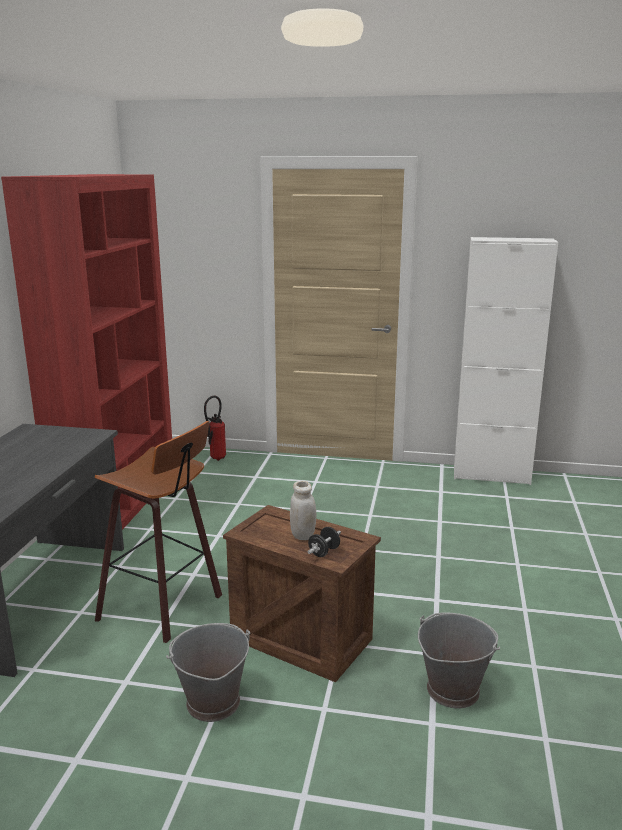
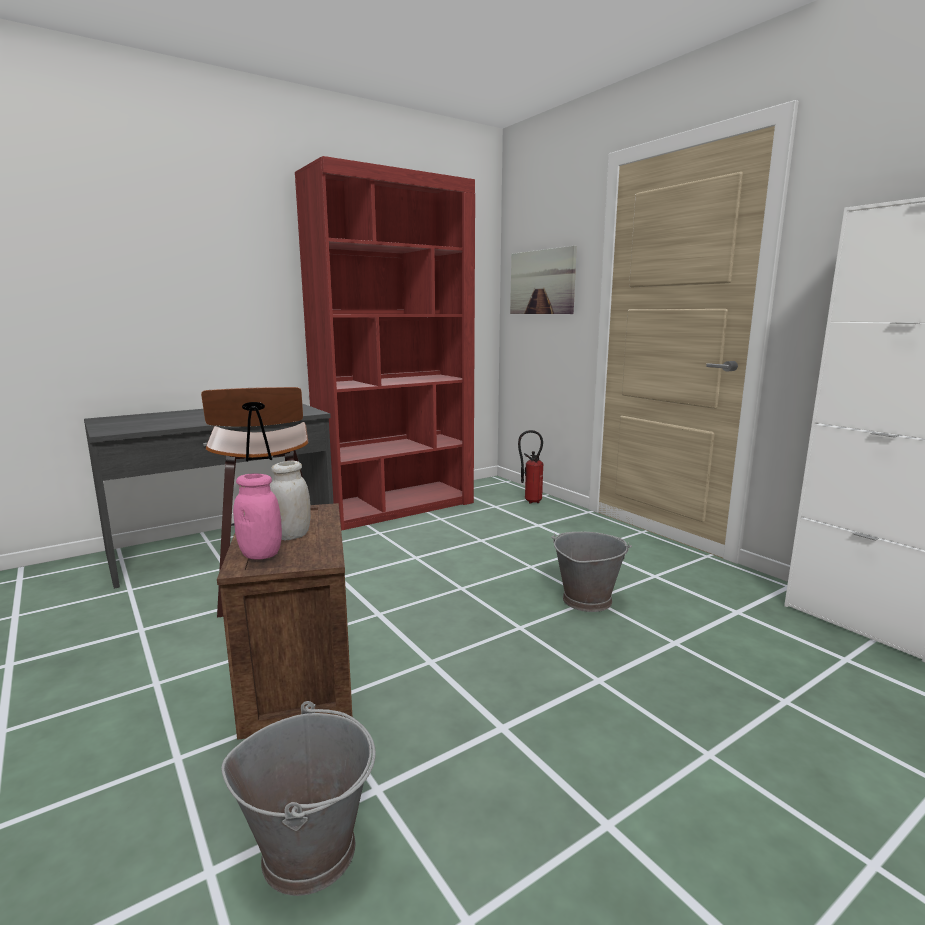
camera: 45 degrees right, 5 degrees down
grey bucket [166,623,251,722] -> grey bucket moved to [551,532,632,612]
black dumbbell [308,527,341,557] -> pink jar [233,473,282,560]
none -> picture [510,246,577,314]

